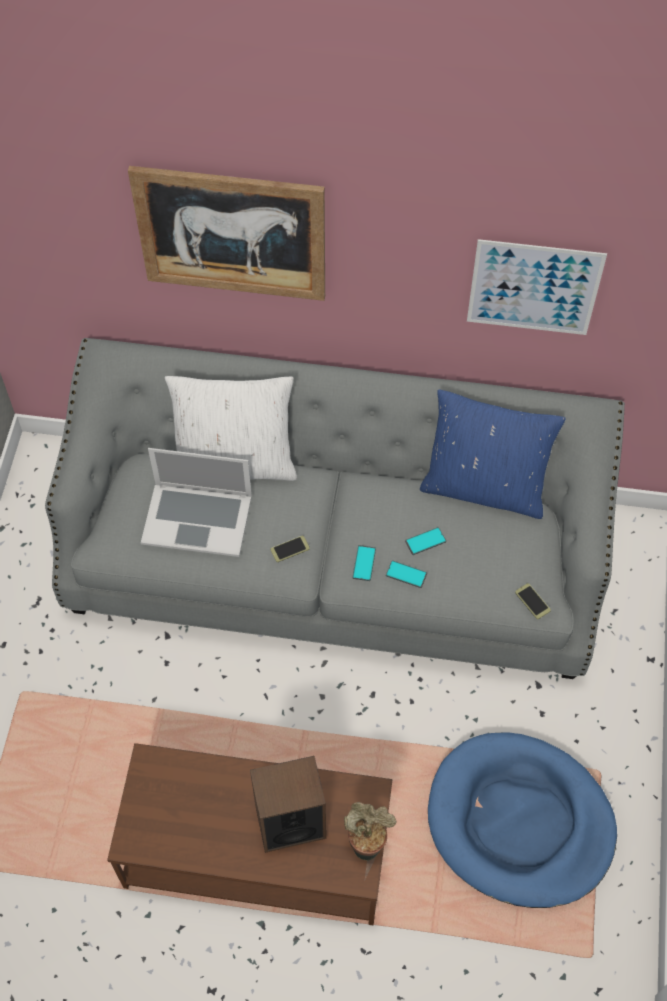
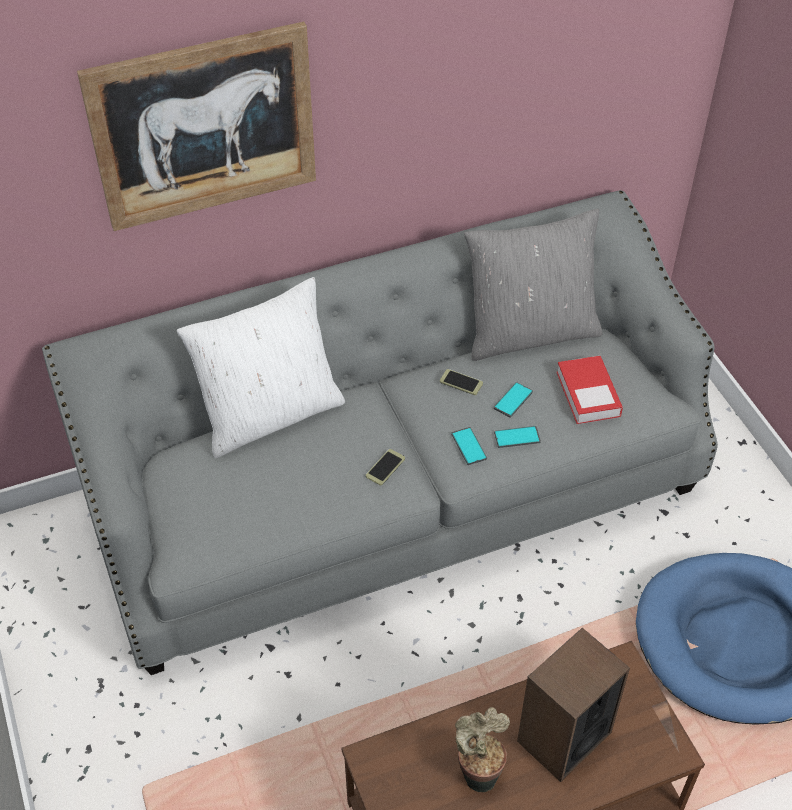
camera: 30 degrees left, 10 degrees down
laptop [141,448,252,557] -> none
potted plant [344,802,396,861] -> potted plant moved to [455,707,510,792]
blue pillow [420,390,566,519] -> grey pillow [464,209,602,361]
picture [467,239,607,335] -> none
phone [515,583,551,619] -> phone moved to [440,369,483,395]
none -> book [556,356,623,424]

